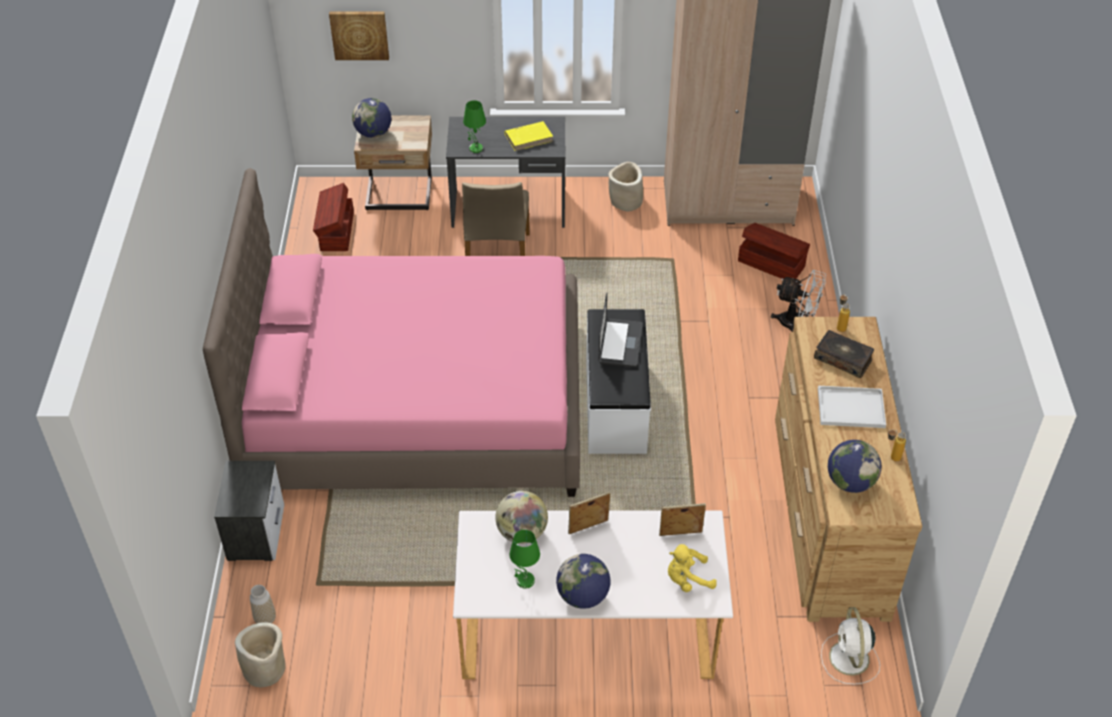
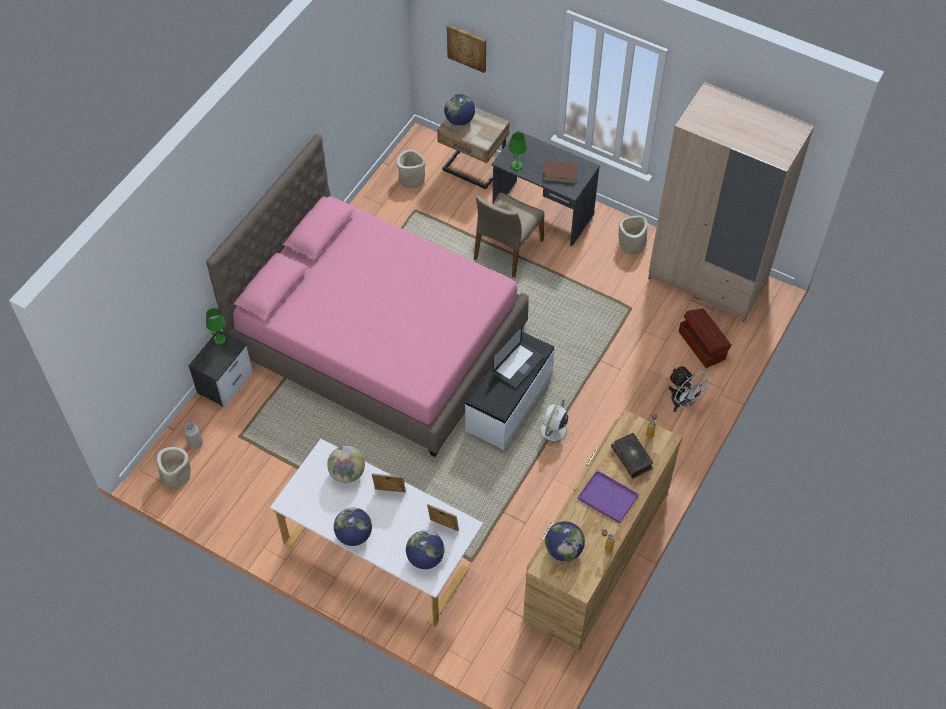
camera: 30 degrees right, 10 degrees up
brown storage box [313,183,354,251] -> beige planter [397,149,425,188]
yellow book [504,121,553,151] -> brown book [543,160,578,184]
green table lamp [509,530,540,589] -> green table lamp moved to [206,308,226,345]
yellow plush toy [668,544,717,592] -> globe [406,530,444,569]
white tray [818,386,886,428] -> purple tray [577,470,639,524]
white fan [821,607,880,684] -> white fan moved to [539,399,572,449]

